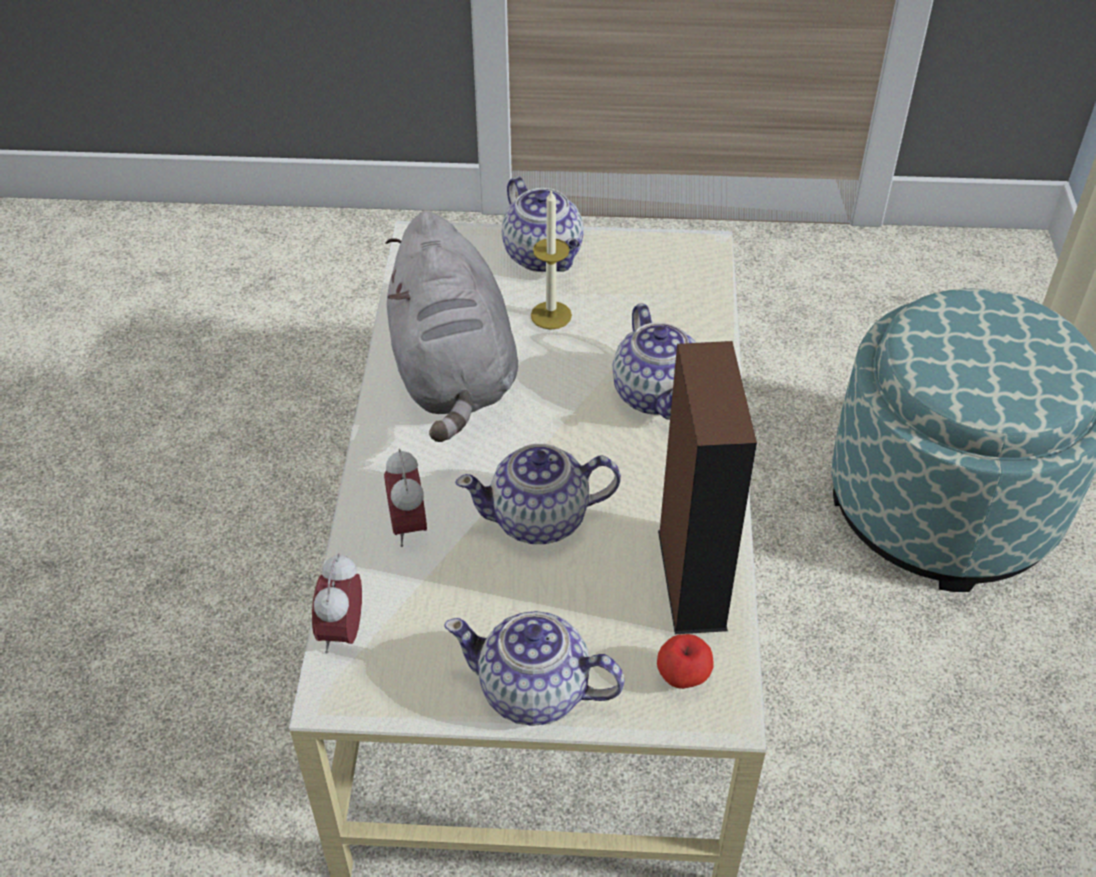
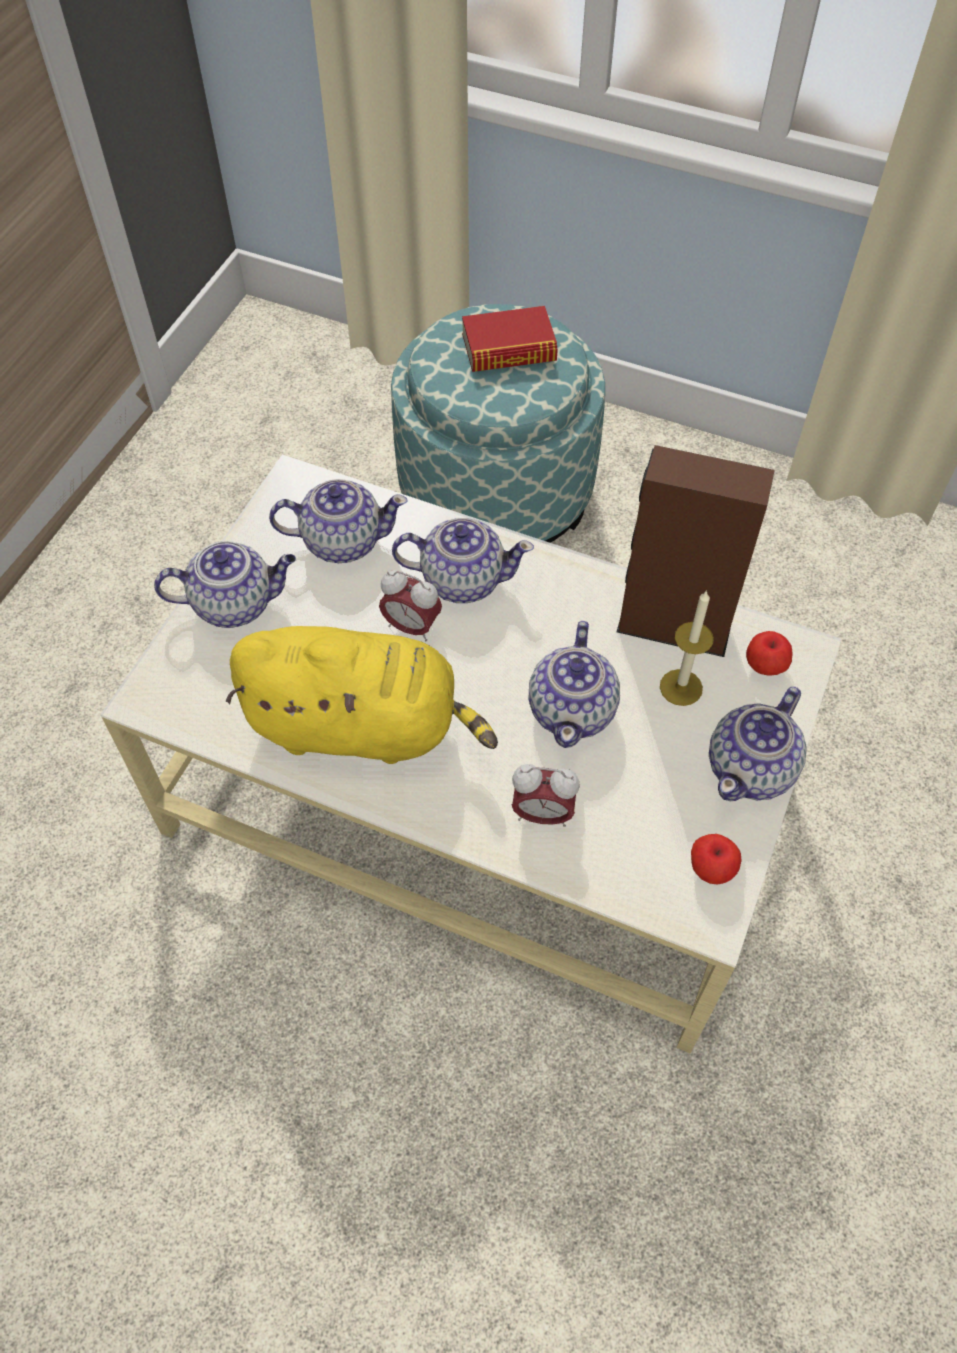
camera: 70 degrees left, 10 degrees up
alarm clock [312,553,362,653] -> alarm clock moved to [379,570,442,641]
grey plush toy [385,211,518,442] -> yellow plush toy [226,626,498,764]
candle [531,191,572,330] -> candle moved to [660,590,714,706]
none -> teapot [269,479,408,563]
none -> book [462,306,558,372]
none -> apple [691,834,741,884]

